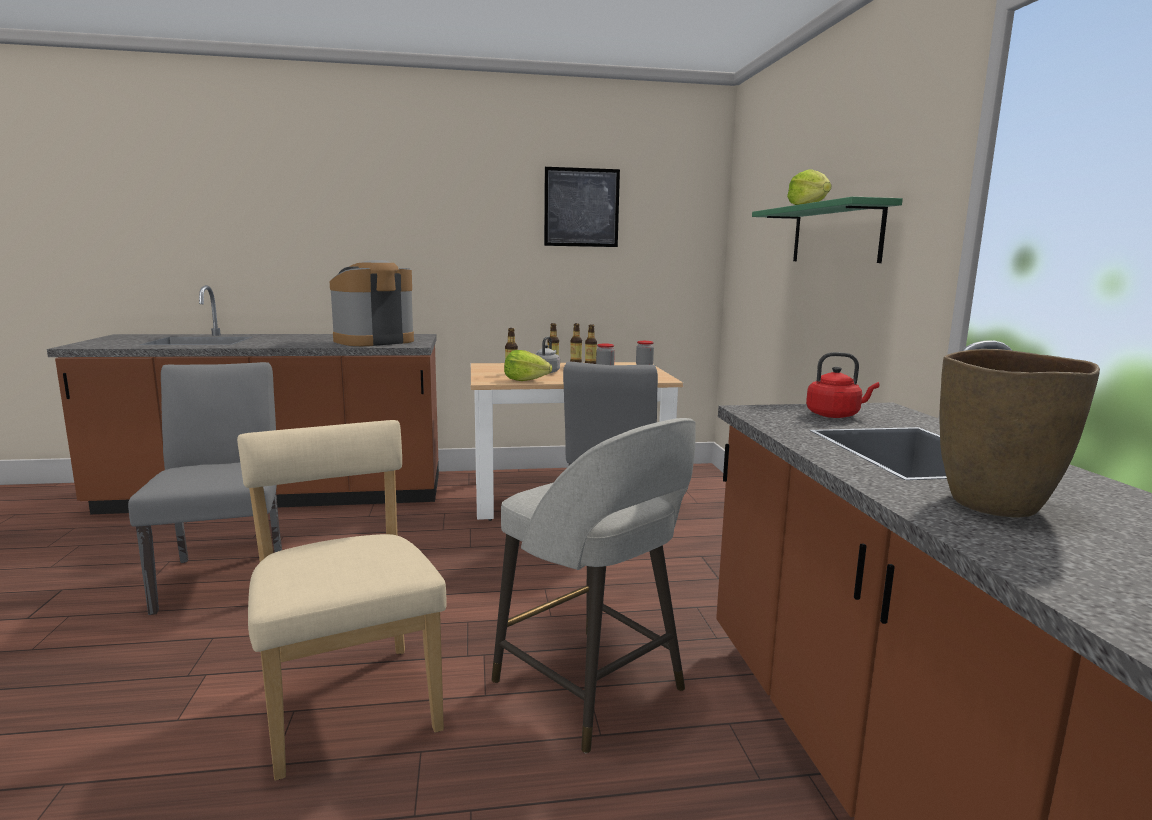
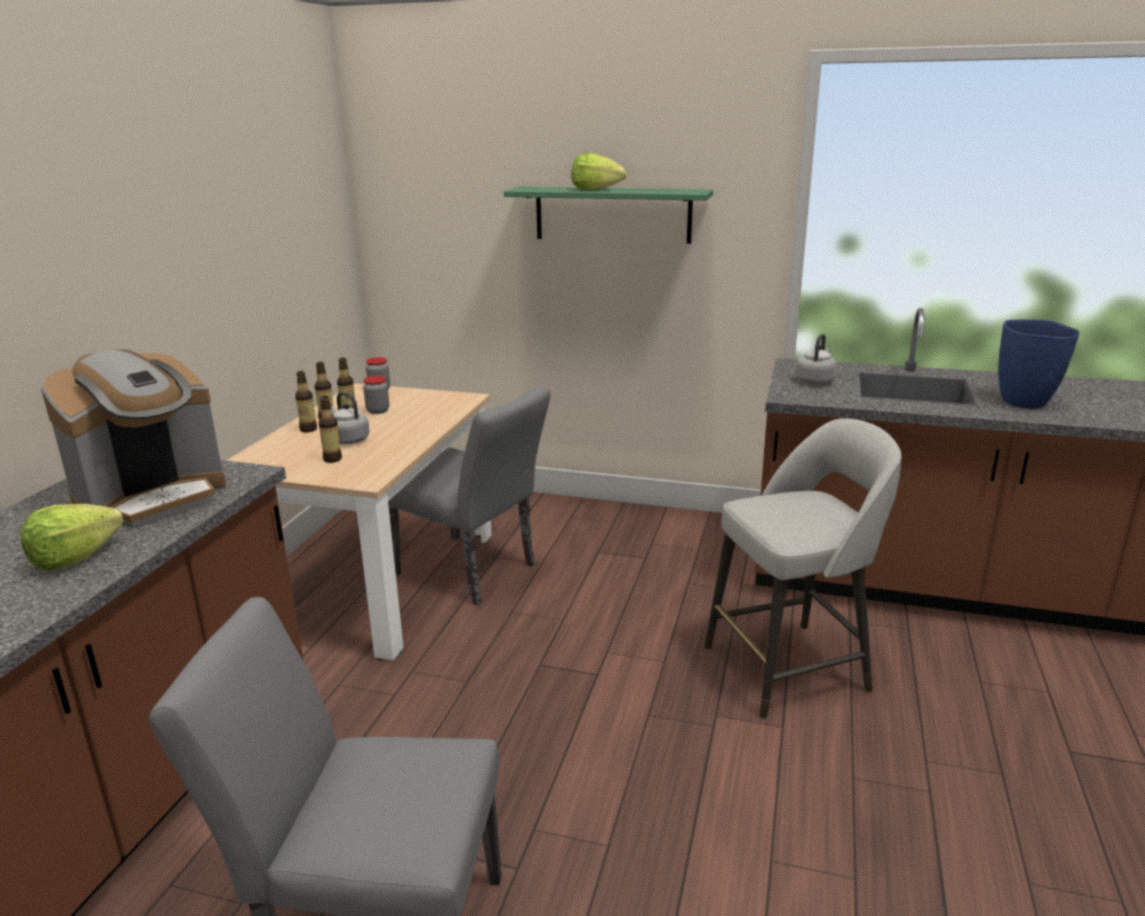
camera: 65 degrees left, 10 degrees up
beige chair [237,420,446,781] -> none
coffee machine [330,260,414,346] -> coffee machine turned 120 degrees counterclockwise [41,349,226,528]
lettuce [504,350,552,381] -> lettuce moved to [20,504,124,570]
picture [544,167,620,247] -> none
red kettle [806,352,880,418] -> grey kettle [795,334,837,384]
brown vase [940,349,1100,518] -> blue vase [998,319,1080,408]

